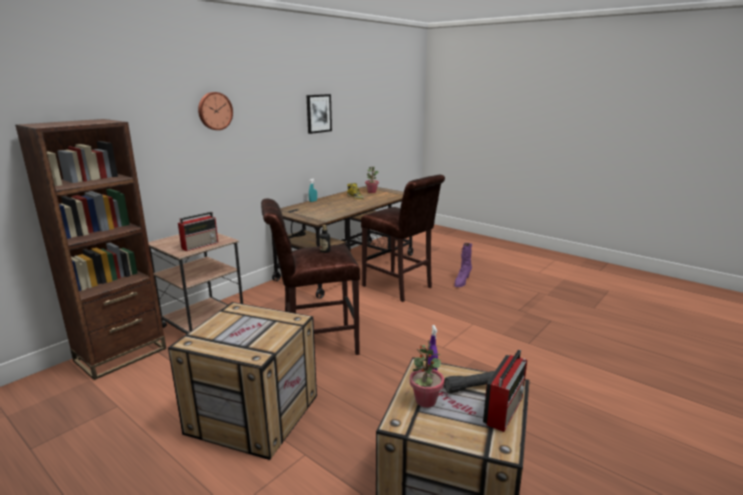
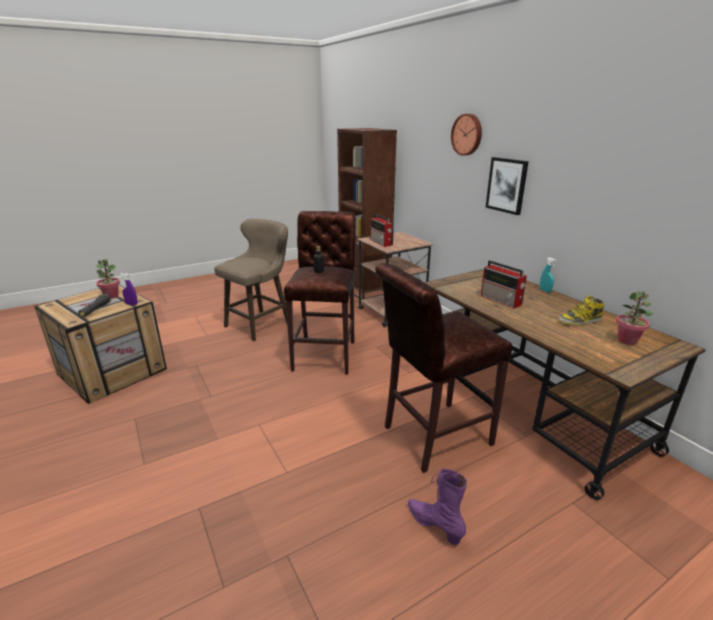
camera: 110 degrees right, 5 degrees up
crate [168,302,317,460] -> beige stool [214,219,288,341]
picture [306,94,332,134] -> picture moved to [486,157,529,215]
radio [483,350,527,432] -> radio moved to [481,260,527,309]

